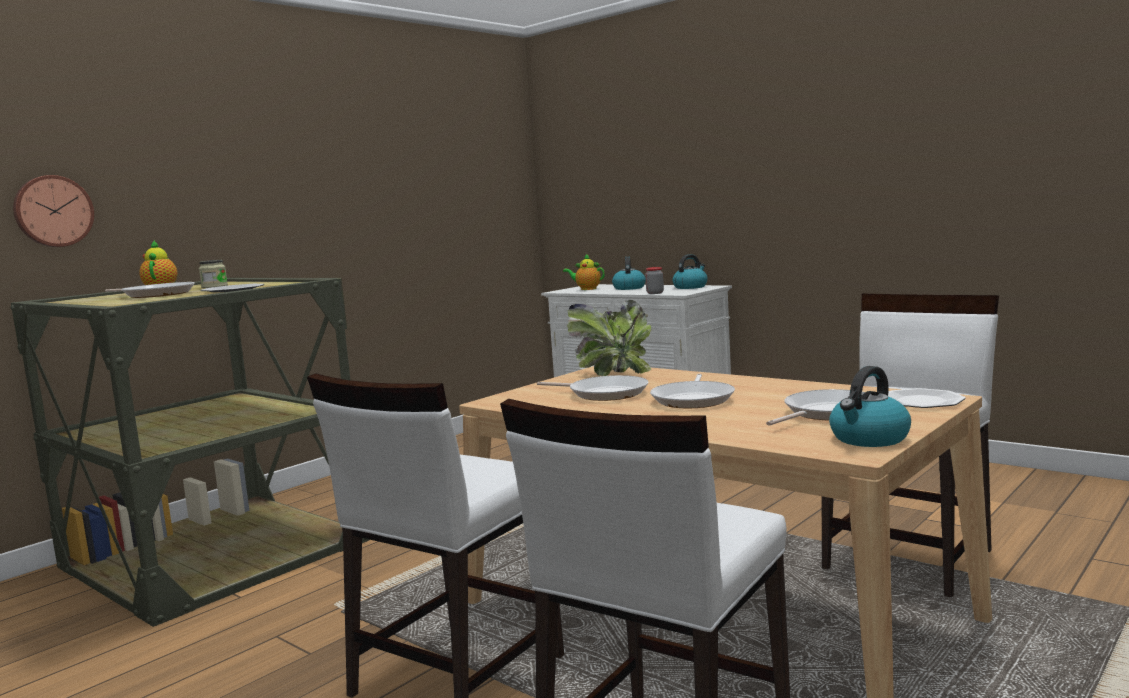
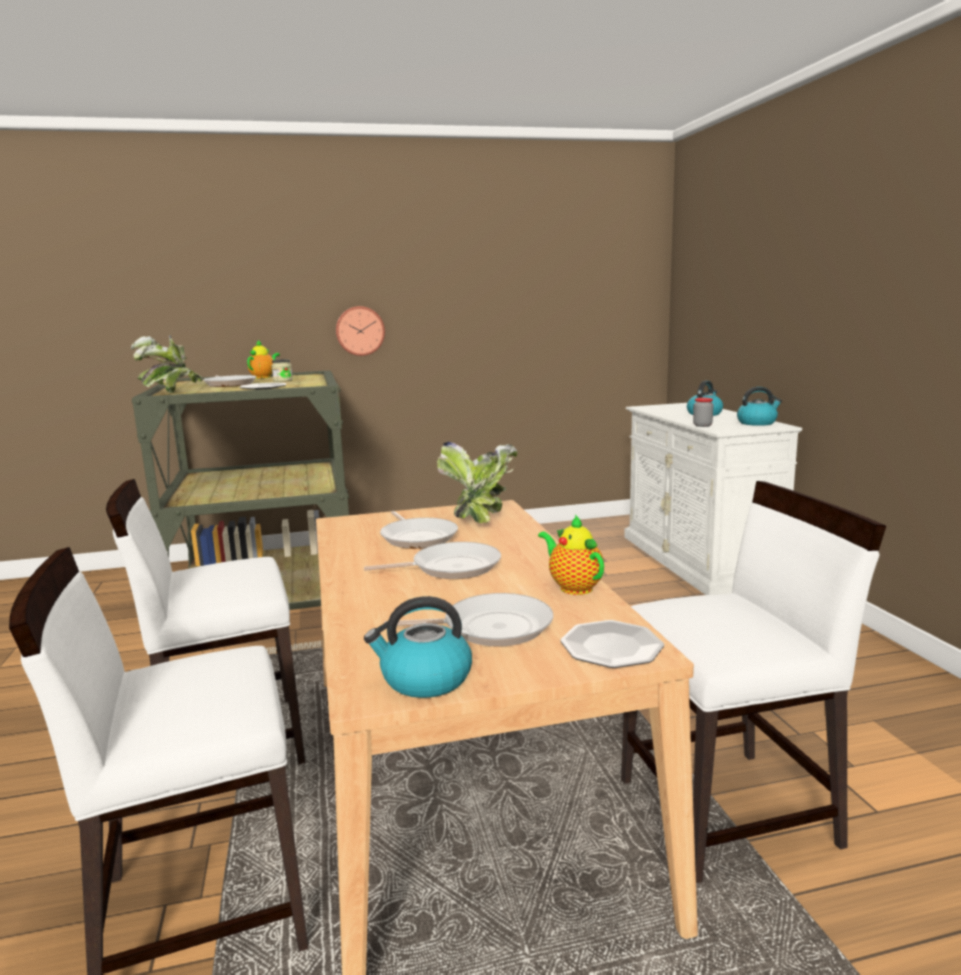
camera: 35 degrees right, 5 degrees up
wall clock [13,175,94,247] -> wall clock moved to [336,306,385,356]
teapot [563,254,605,290] -> teapot moved to [538,514,604,595]
frying pan [650,374,735,408] -> frying pan turned 150 degrees counterclockwise [364,542,501,579]
none -> potted plant [131,335,202,393]

